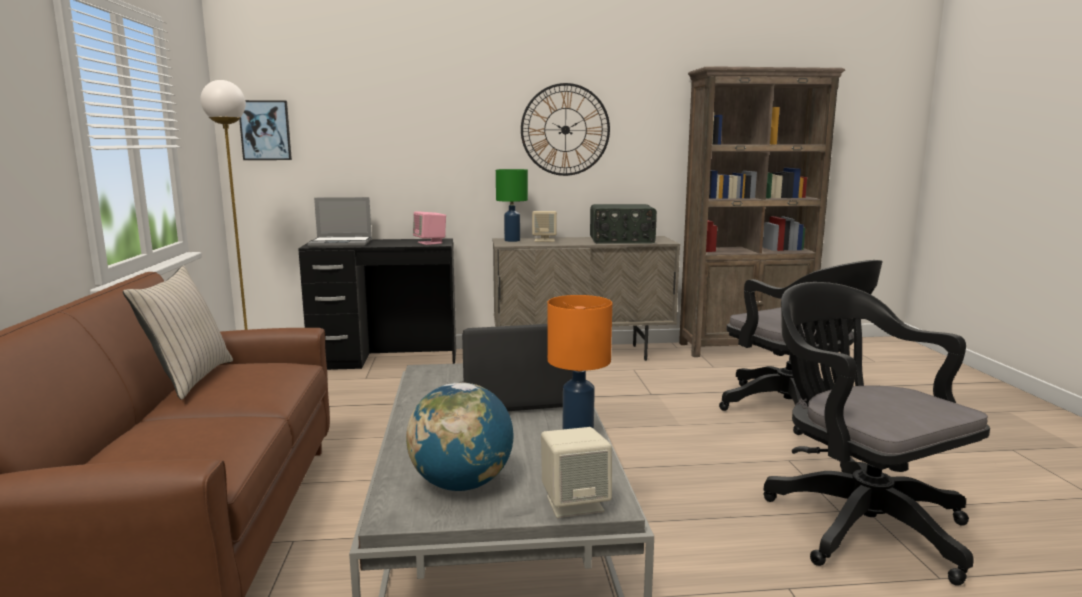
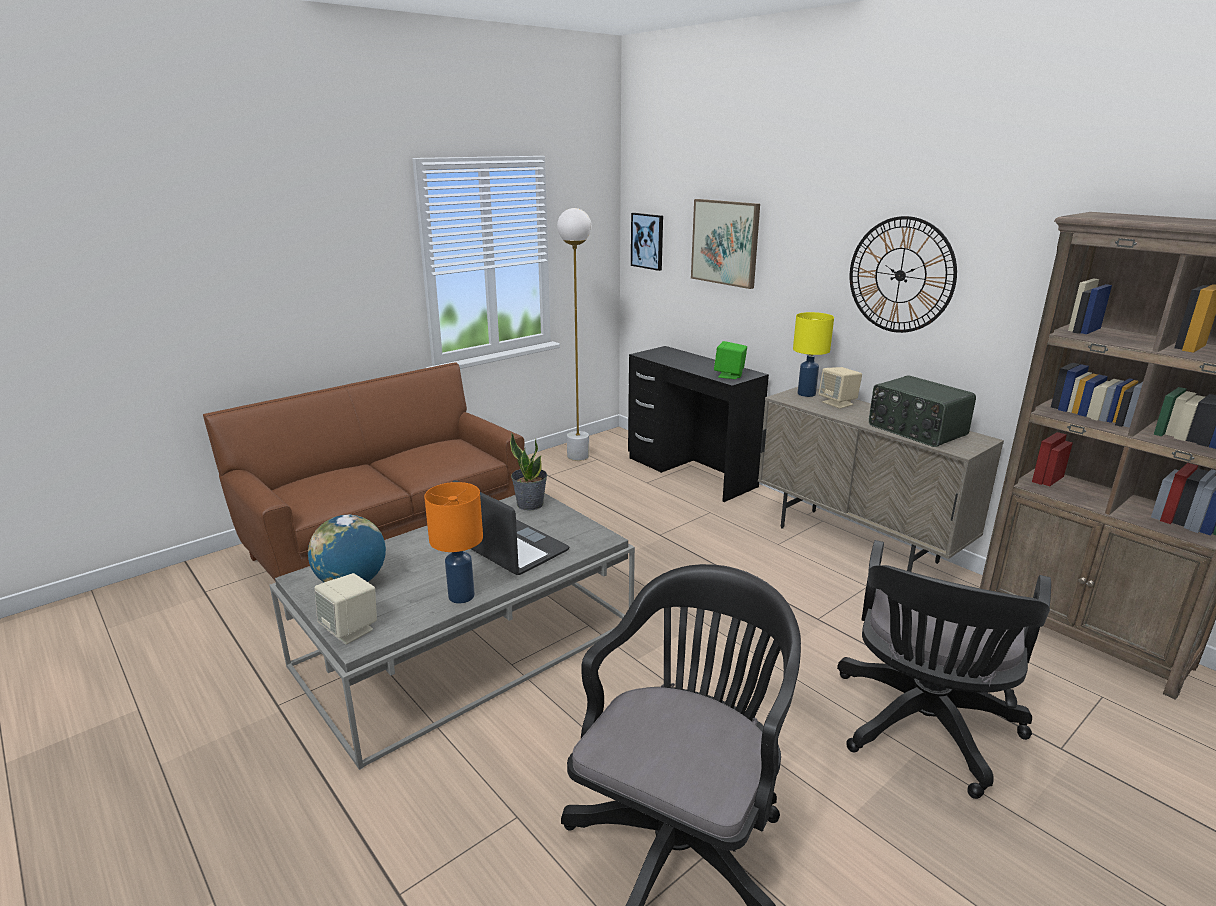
camera: 55 degrees right, 10 degrees up
beige pillow [123,266,233,400] -> none
laptop [307,197,372,247] -> none
pink speaker [413,211,446,245] -> green speaker [714,341,747,379]
green table lamp [496,169,528,242] -> yellow table lamp [793,312,834,397]
none -> potted plant [510,433,547,511]
none -> picture [691,199,760,289]

